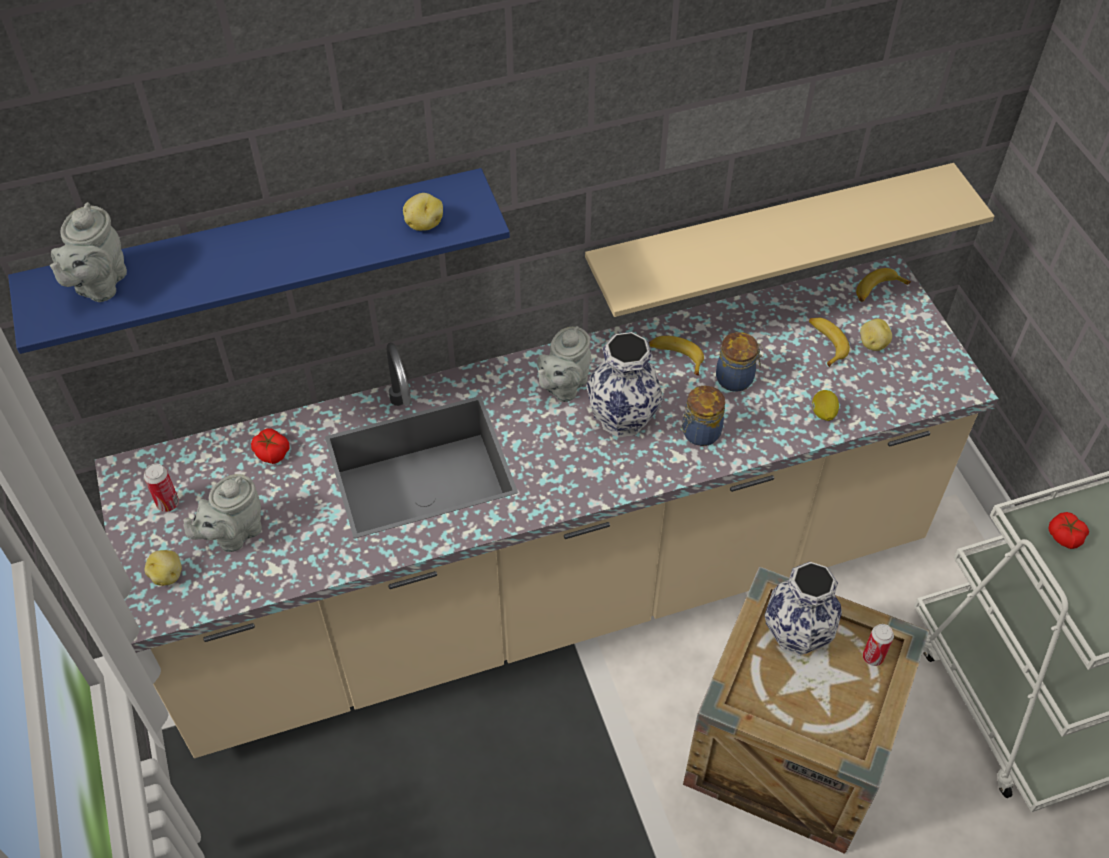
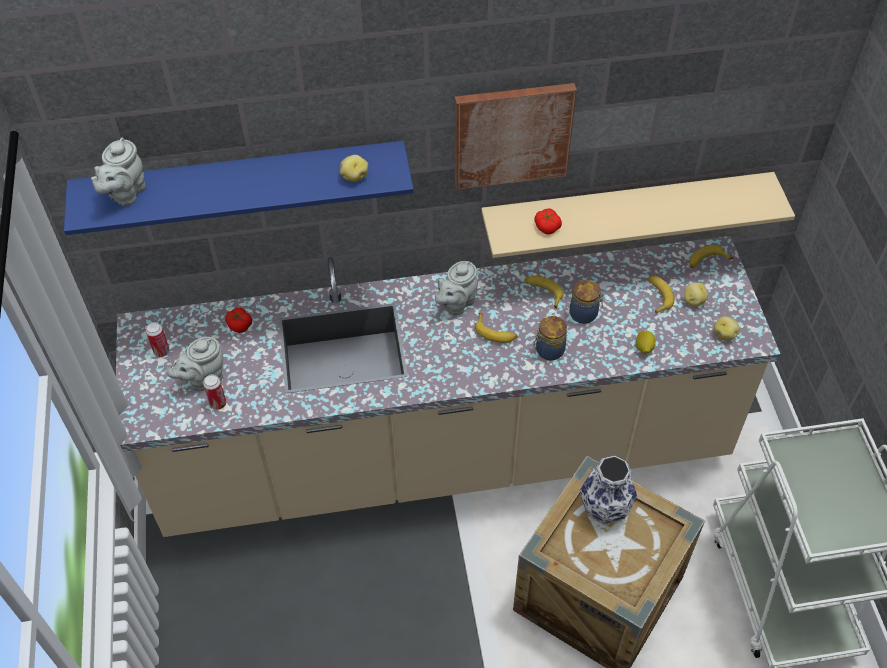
camera: 10 degrees right, 0 degrees up
potato [144,550,182,586] -> potato moved to [714,316,740,340]
vase [586,332,664,438] -> banana [475,313,518,343]
can [863,624,894,666] -> can moved to [203,375,226,410]
tomato [1048,512,1089,549] -> tomato moved to [534,208,562,234]
none -> picture [455,83,577,190]

